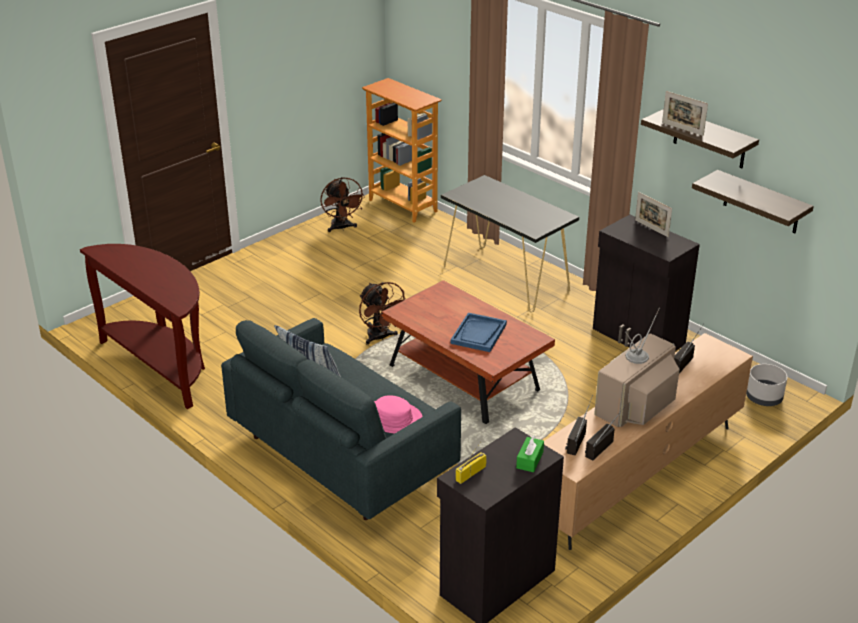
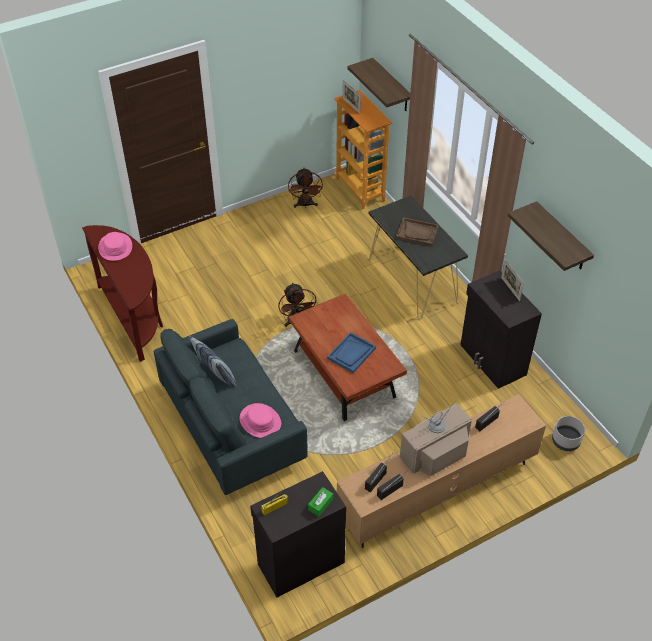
camera: 15 degrees right, 15 degrees up
picture frame [662,91,708,136] -> picture frame moved to [343,80,361,114]
shelf [692,170,814,234] -> shelf moved to [348,58,410,111]
none -> pink hat [98,232,132,261]
none -> brown tray [396,217,439,247]

